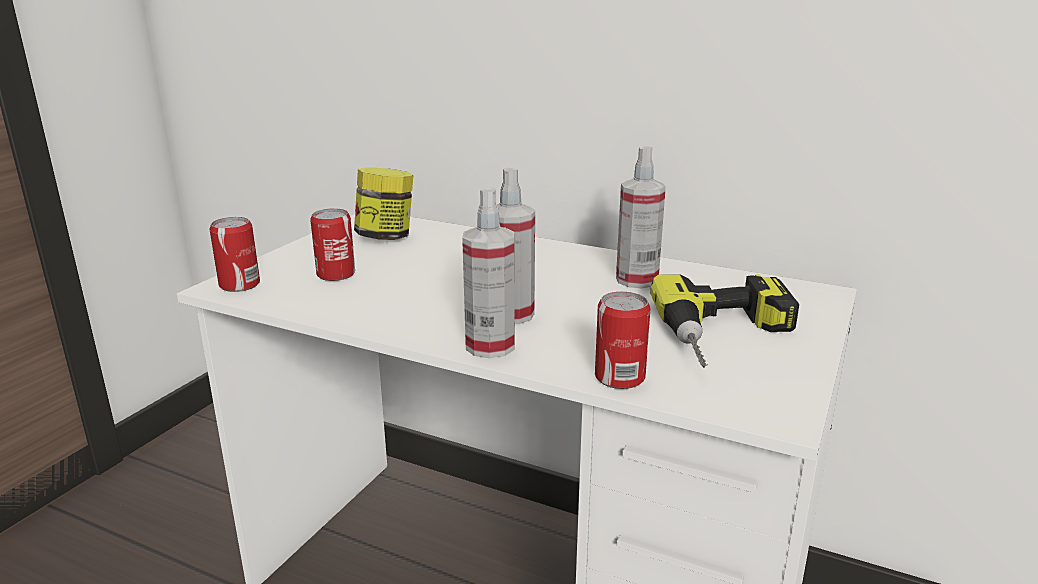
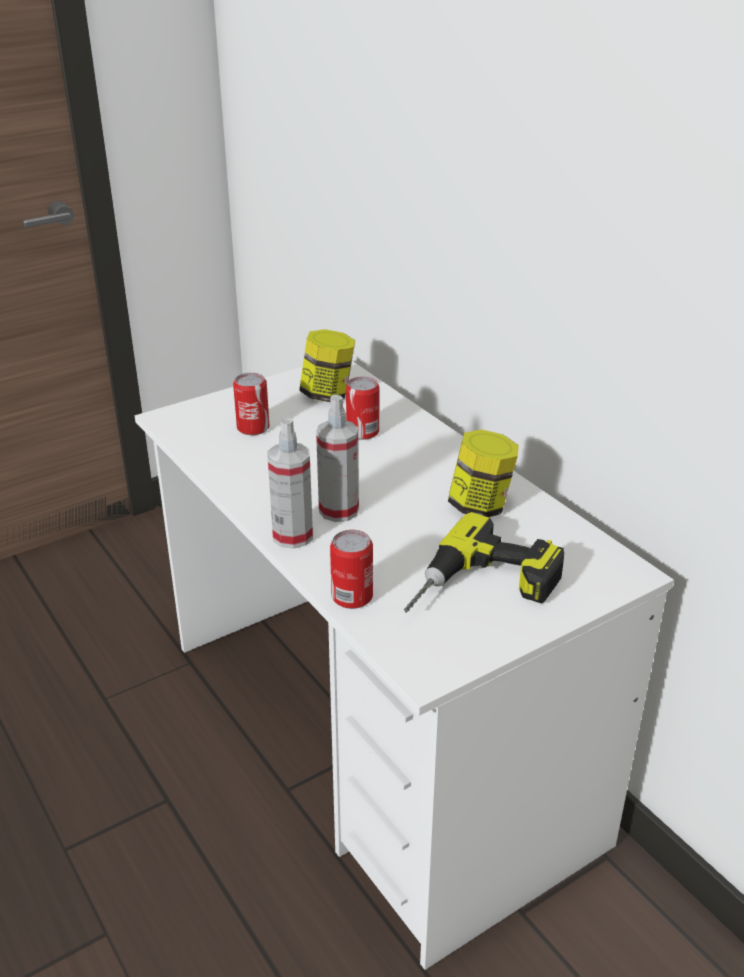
camera: 30 degrees right, 10 degrees up
can [210,217,260,292] -> can moved to [346,377,379,440]
spray bottle [616,145,666,289] -> jar [448,430,519,517]

